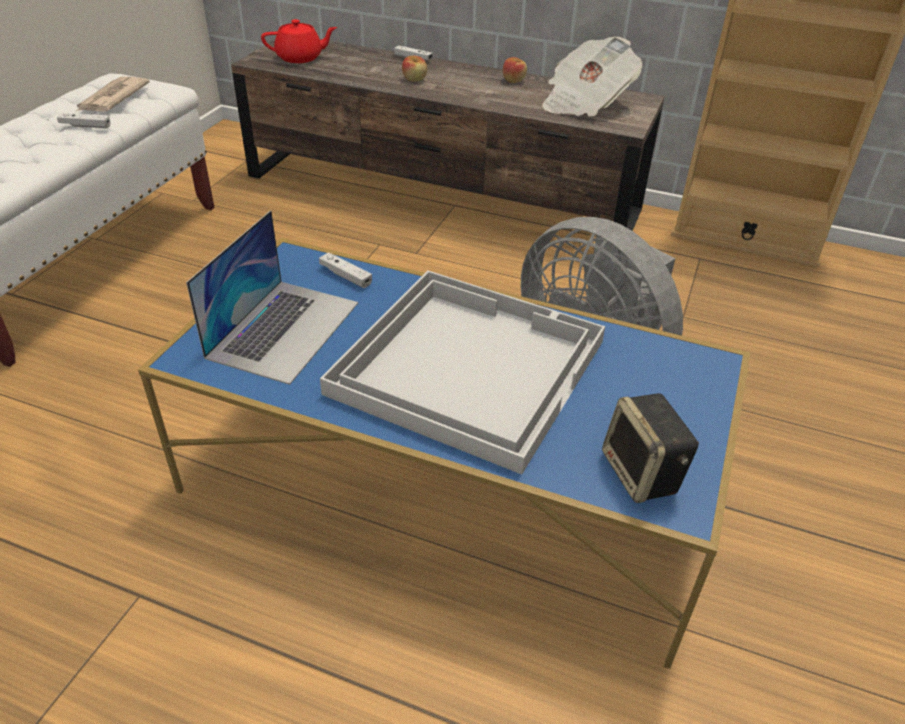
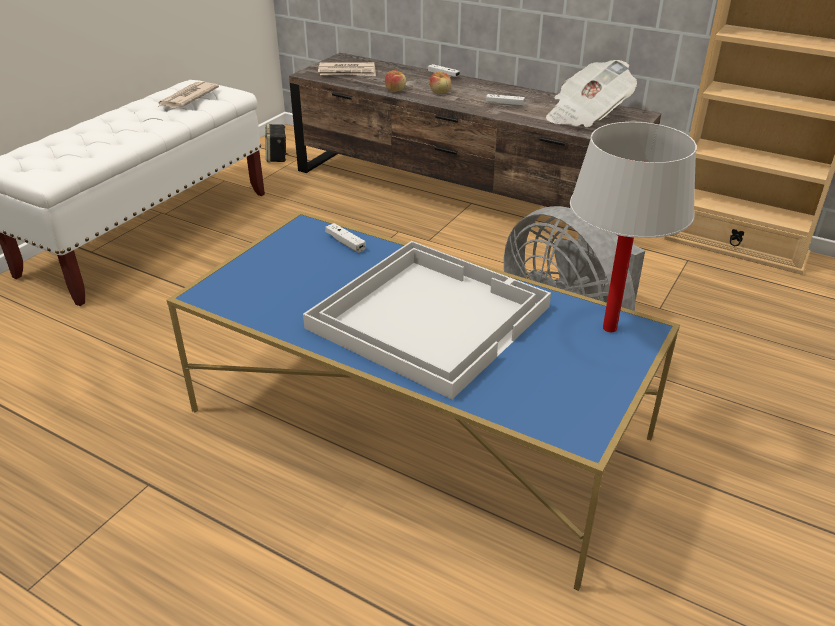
camera: 10 degrees right, 5 degrees down
white game controller [57,113,110,128] -> white game controller moved to [486,94,525,107]
laptop [186,210,358,385] -> none
red teapot [261,19,337,63] -> newspaper [318,62,376,76]
apple [503,57,527,83] -> apple moved to [385,70,406,92]
speaker [602,393,699,503] -> speaker moved to [265,124,289,162]
none -> white table lamp [570,122,697,332]

